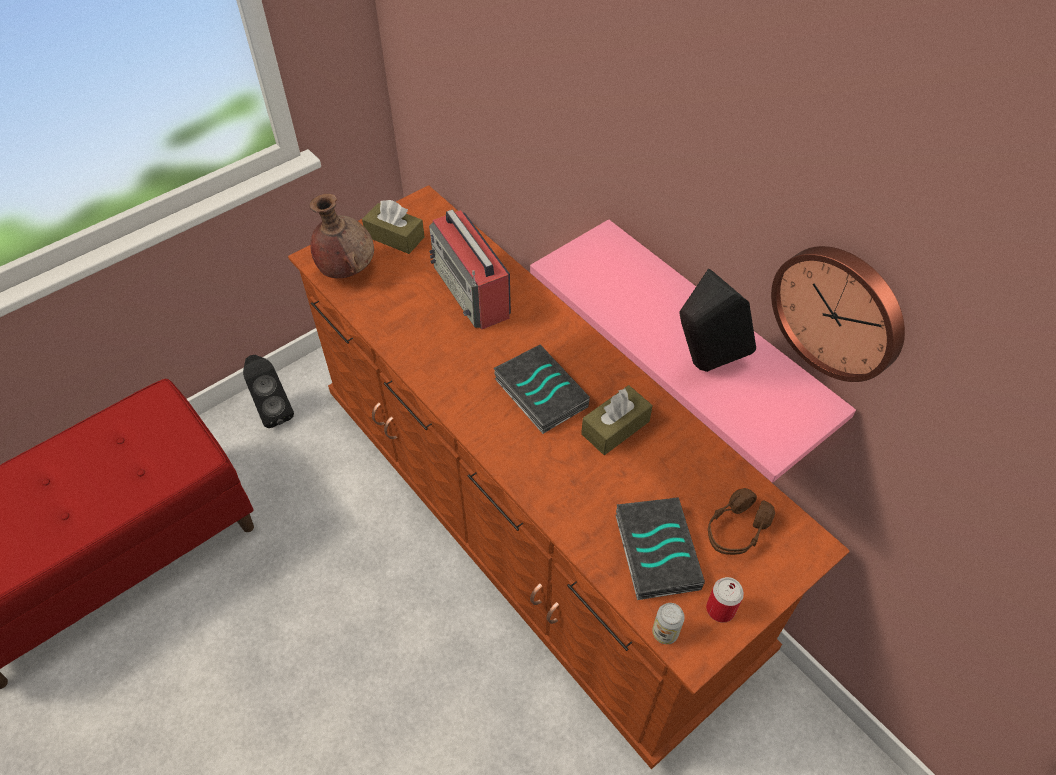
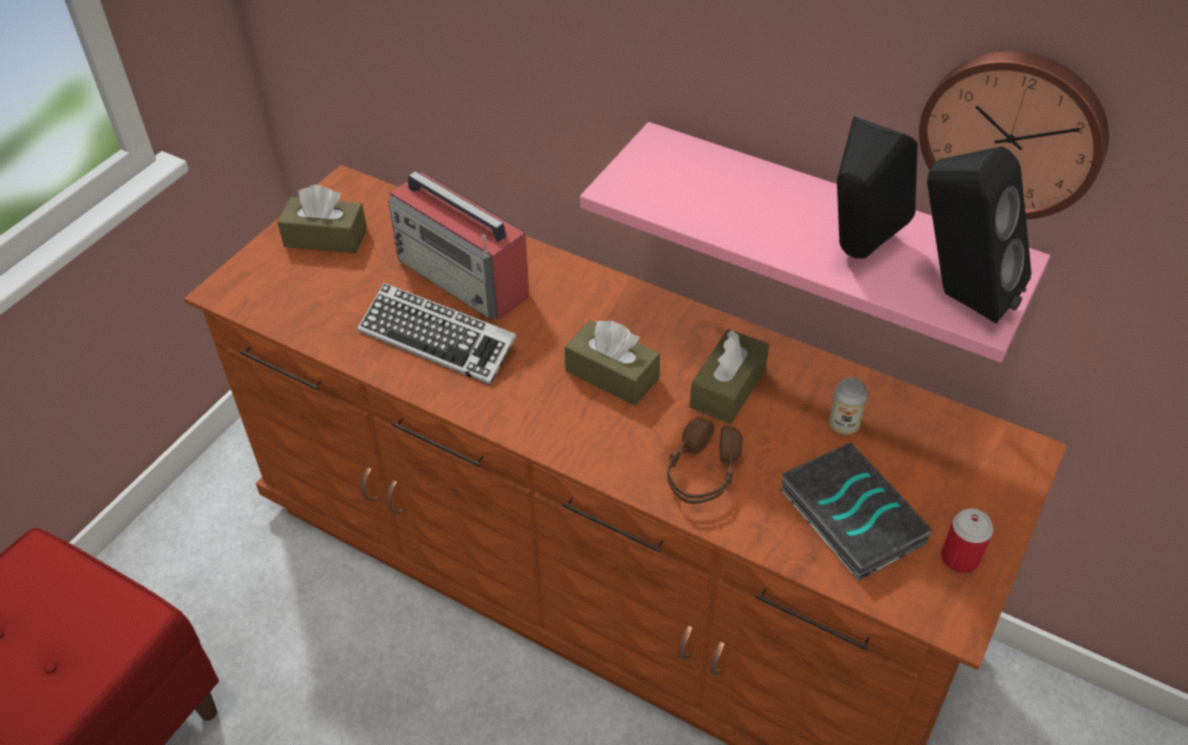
camera: 20 degrees left, 5 degrees down
black speaker [243,355,294,428] -> black speaker moved to [927,146,1032,324]
brown vase [309,194,374,278] -> none
book [493,345,590,434] -> brown tissue box [565,320,660,406]
can [652,603,685,644] -> can moved to [829,377,868,435]
brown headphones [708,488,775,555] -> brown headphones moved to [667,418,743,504]
none -> keyboard [357,283,517,385]

